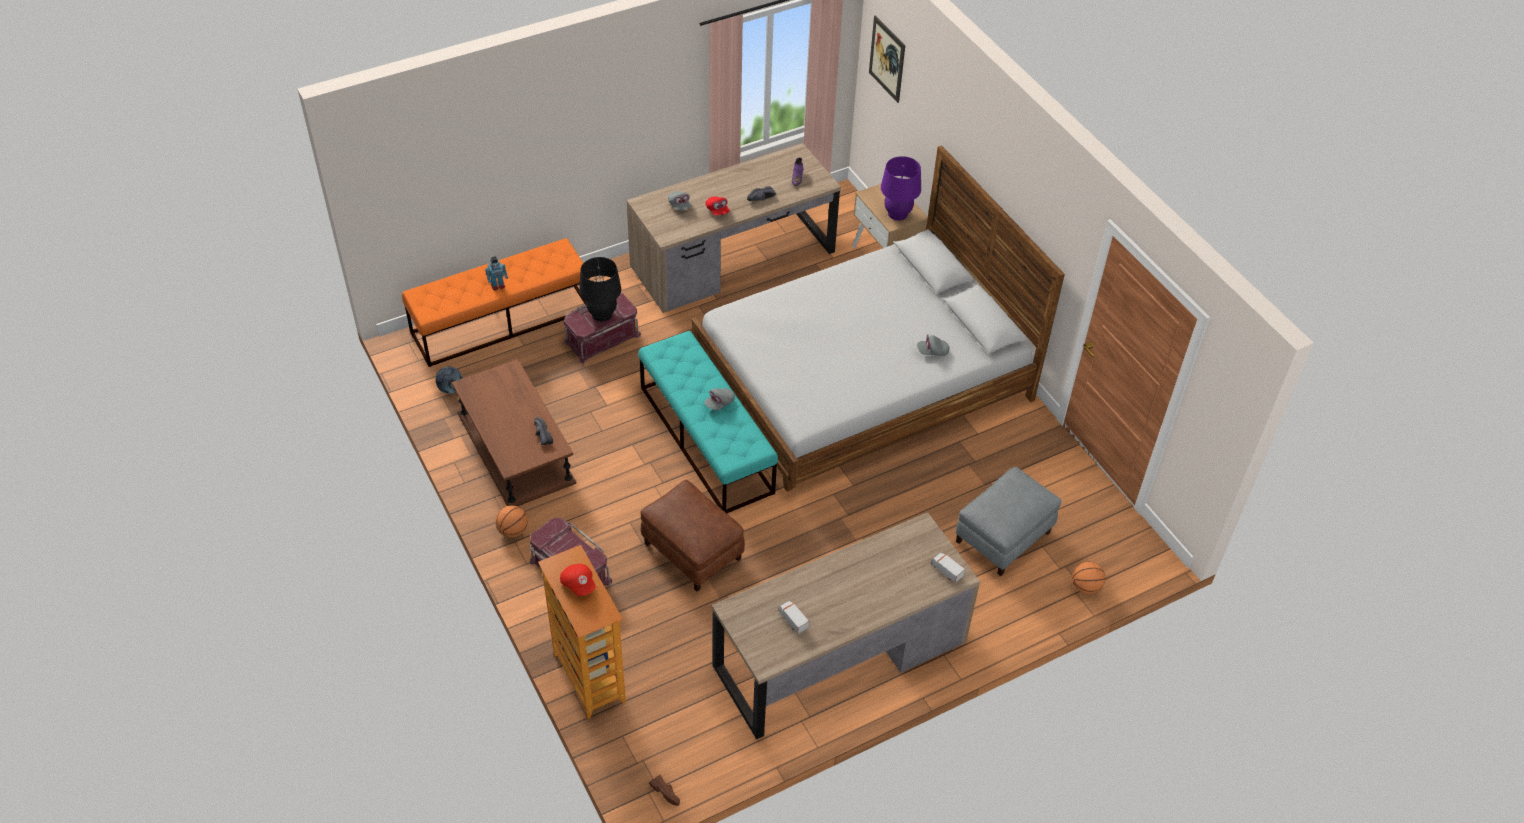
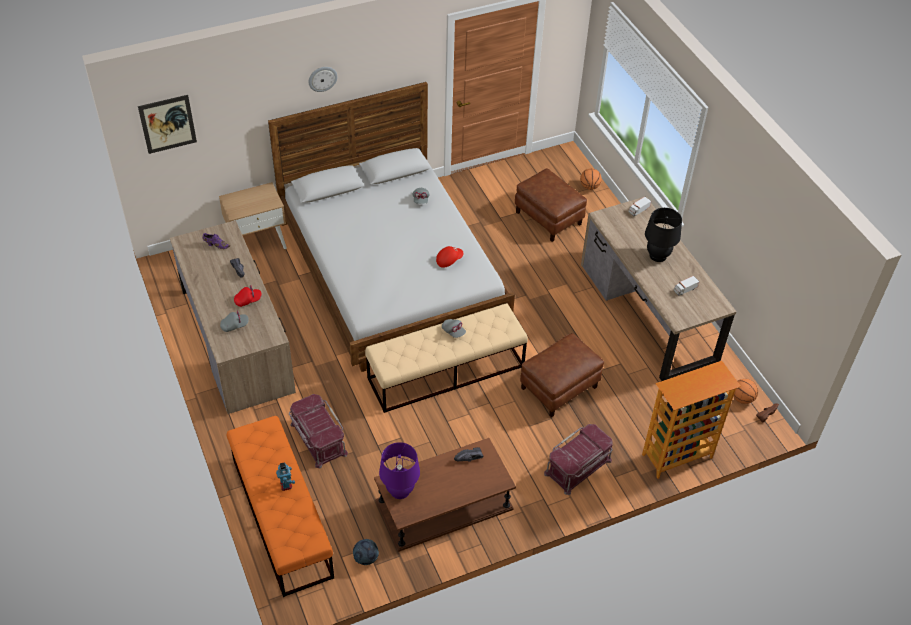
camera: 85 degrees left, 0 degrees up
basketball [495,505,528,538] -> basketball moved to [734,379,758,404]
red cap [560,564,595,596] -> red cap moved to [436,246,464,268]
black table lamp [579,257,621,321] -> black table lamp moved to [645,208,682,262]
turquoise bench [638,331,778,513] -> beige bench [365,303,528,413]
purple table lamp [881,156,921,221] -> purple table lamp moved to [379,442,420,499]
grey ottoman [956,467,1062,576] -> brown ottoman [515,168,587,242]
none -> wall clock [309,67,337,92]

